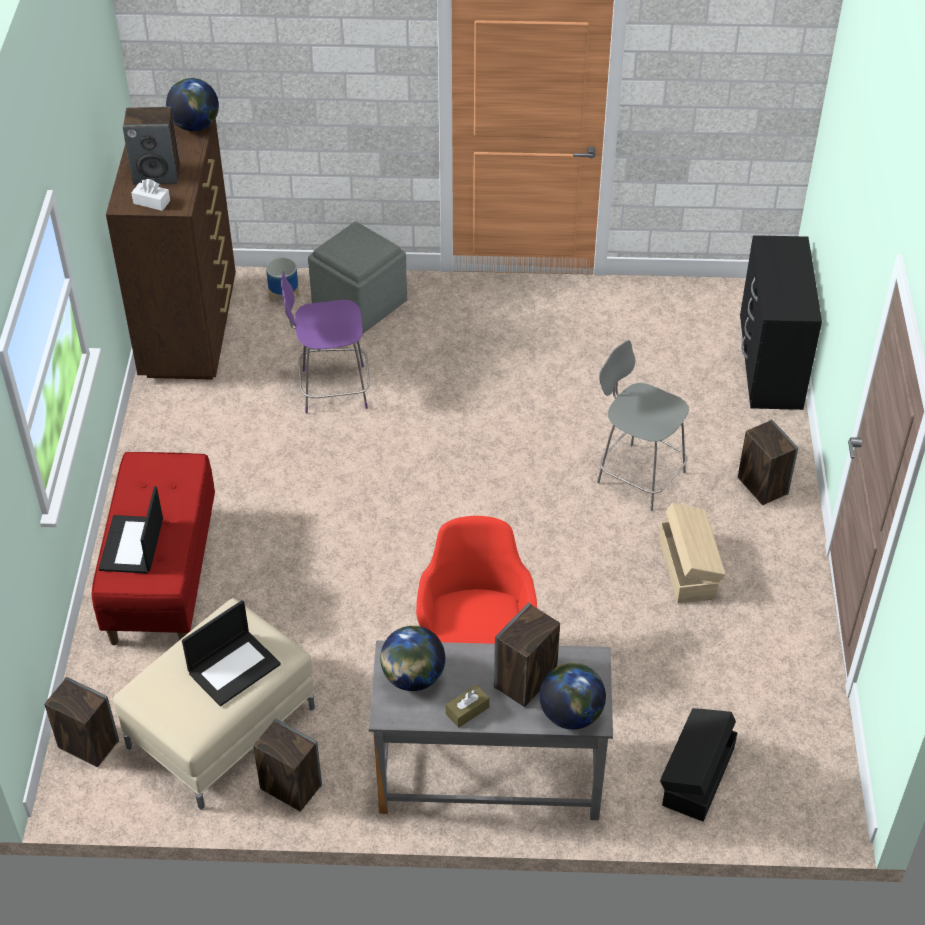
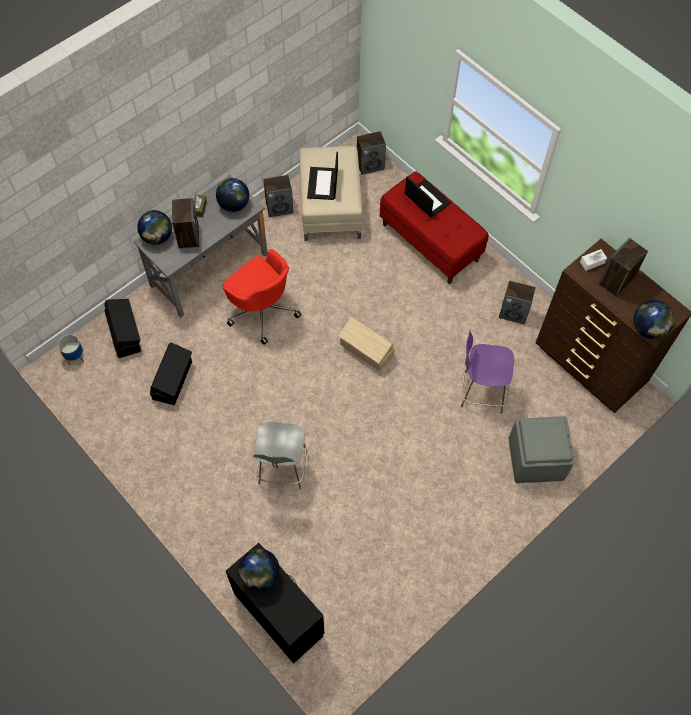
camera: 135 degrees right, 15 degrees up
planter [266,257,299,302] -> planter moved to [58,335,84,365]
purple chair [281,271,370,413] -> purple chair turned 120 degrees counterclockwise [461,329,514,414]
grey chair [597,340,689,511] -> grey chair turned 105 degrees clockwise [253,422,307,489]
beige storage box [659,503,726,603] -> beige storage box moved to [339,317,395,371]
speaker [738,419,798,505] -> speaker moved to [499,281,536,324]
none -> black storage box [150,342,192,405]
none -> globe [239,549,280,590]

